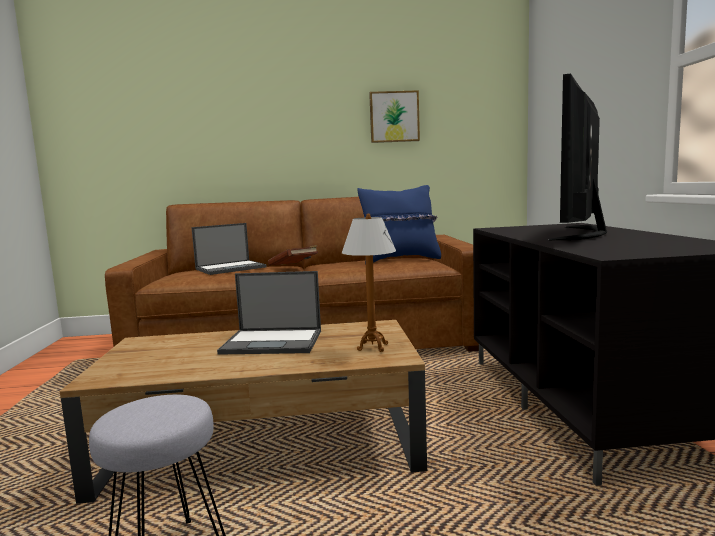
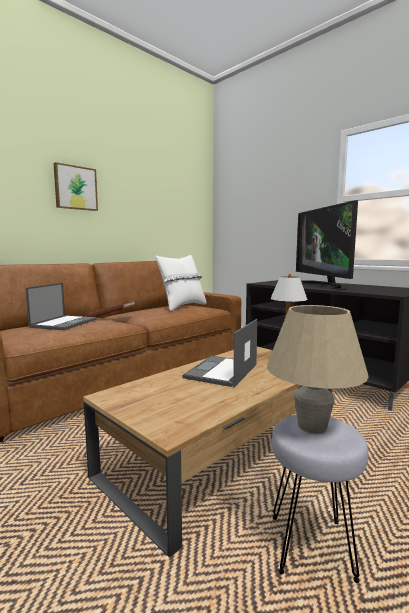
camera: 40 degrees left, 0 degrees up
laptop [217,271,321,355] -> laptop turned 150 degrees clockwise [183,319,258,387]
blue pillow [357,185,441,264] -> white pillow [156,255,206,311]
picture [369,90,420,143] -> picture moved to [53,162,98,211]
none -> beige table lamp [267,305,369,434]

